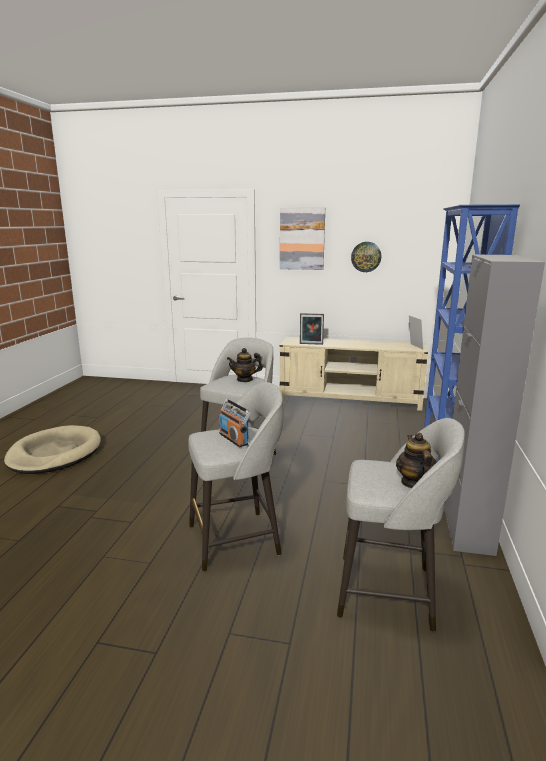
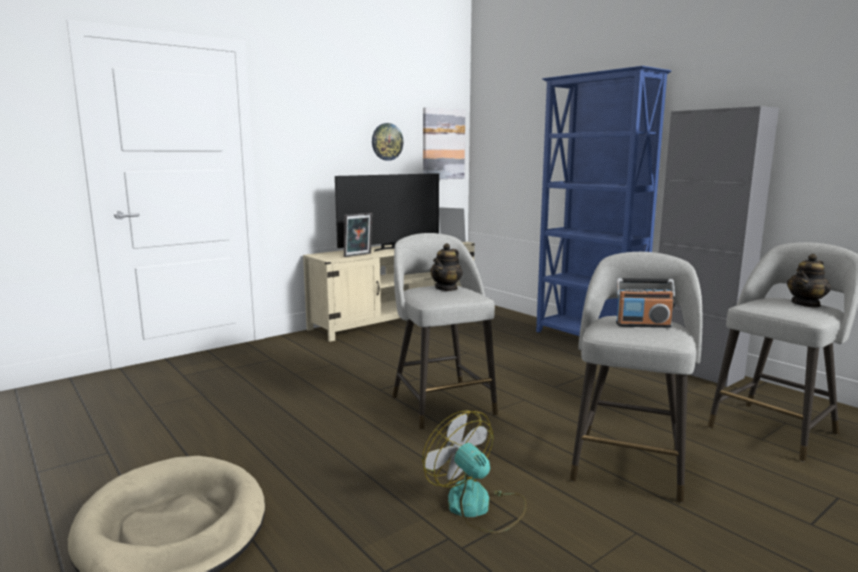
camera: 50 degrees left, 5 degrees down
picture [280,207,325,270] -> picture moved to [423,107,465,179]
teapot [396,433,437,488] -> teapot turned 75 degrees counterclockwise [787,254,831,308]
none -> television [335,173,439,251]
none -> fan [422,410,527,533]

